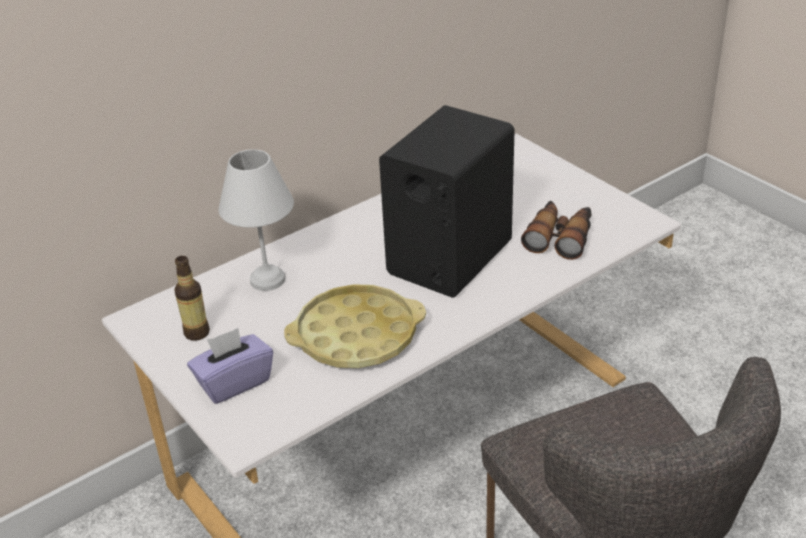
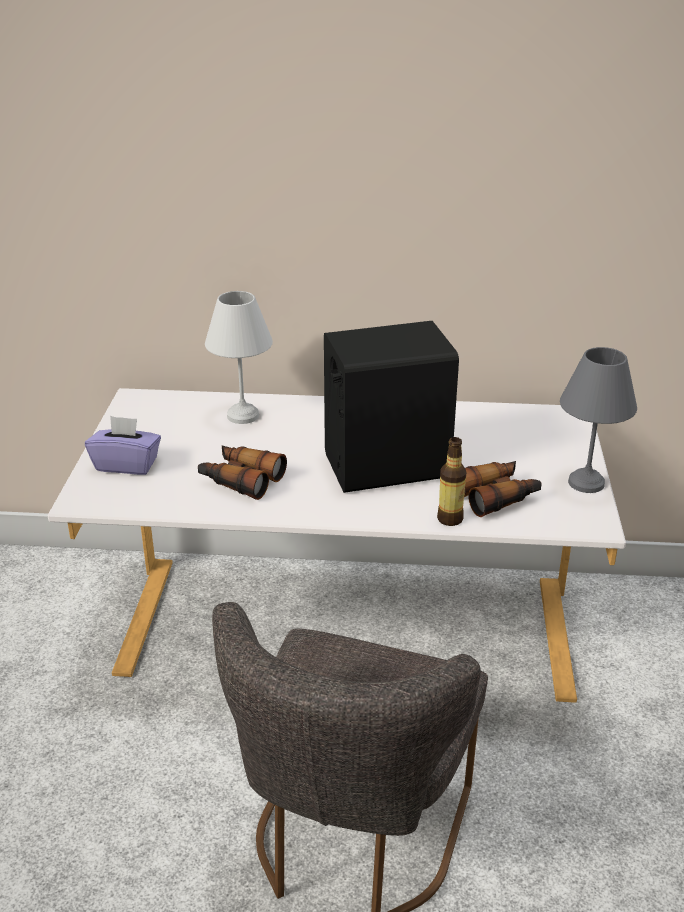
camera: 40 degrees right, 5 degrees down
bottle [175,256,210,341] -> bottle moved to [437,437,466,526]
yellow tray [284,284,426,368] -> binoculars [198,446,287,500]
none -> grey table lamp [560,347,637,493]

